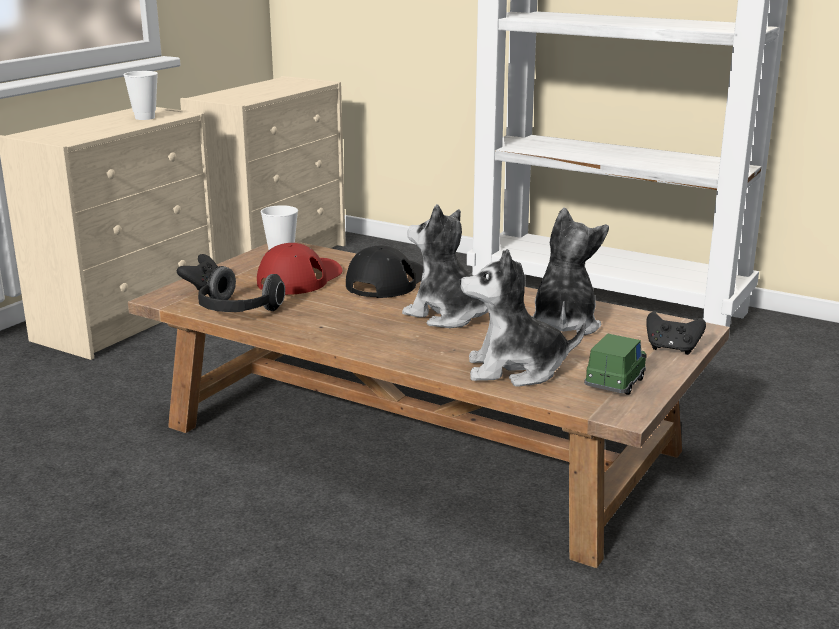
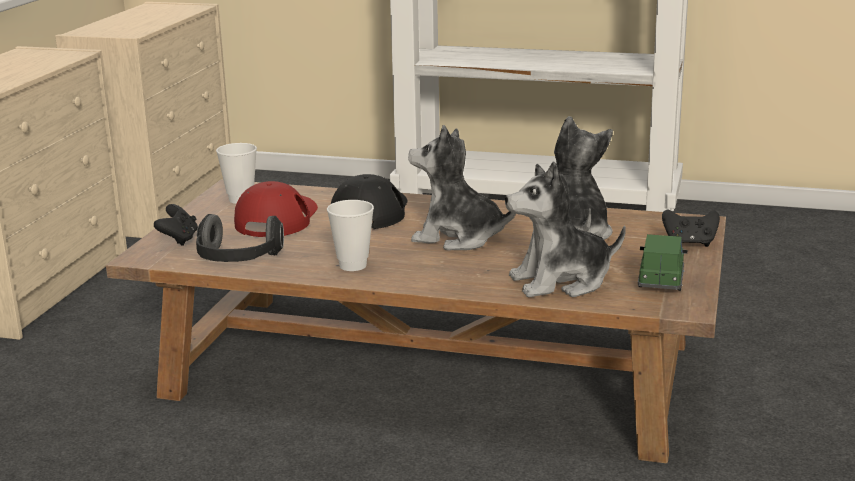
camera: 15 degrees left, 0 degrees up
cup [124,71,158,120] -> cup moved to [327,200,374,271]

